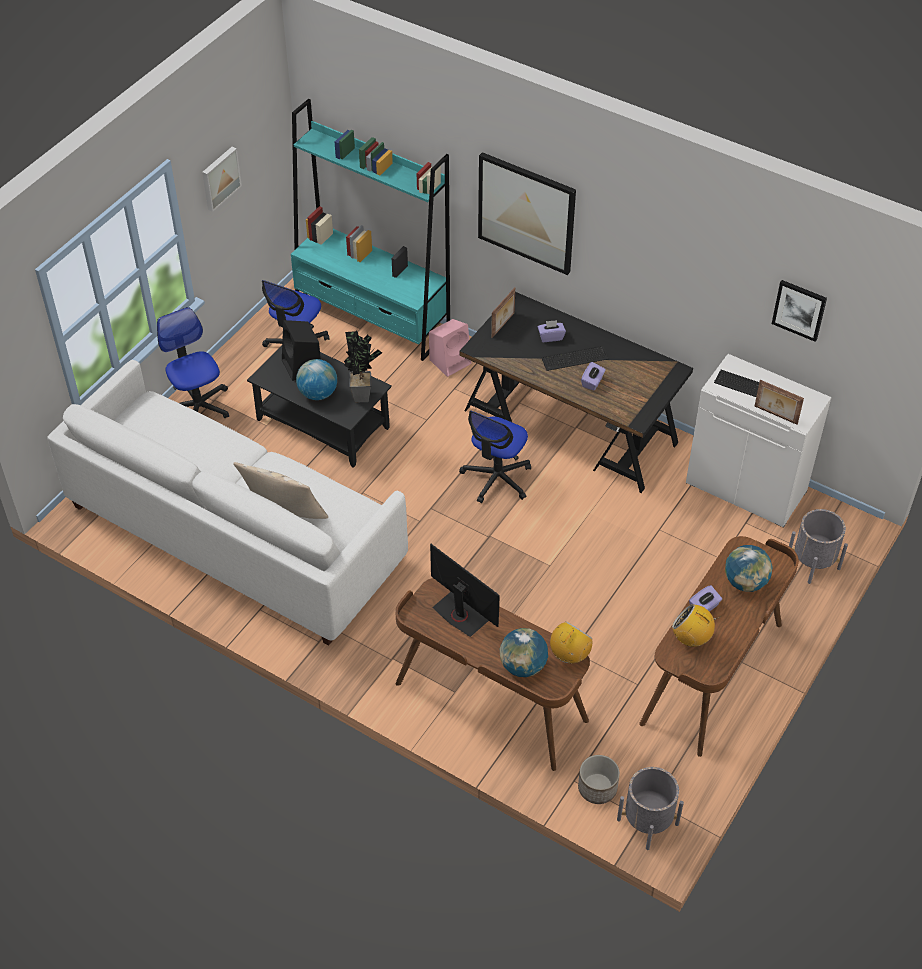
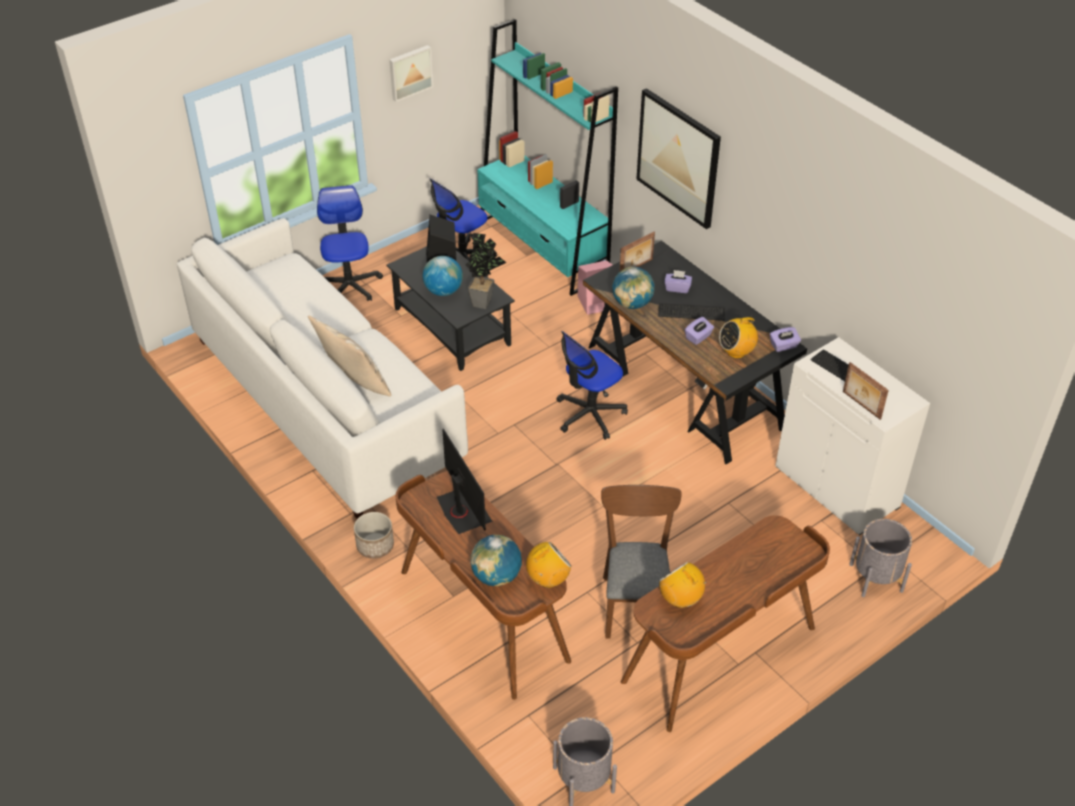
camera: 20 degrees right, 5 degrees down
planter [578,755,620,804] -> planter moved to [354,512,394,559]
purple tissue box [689,585,722,612] -> purple tissue box moved to [770,327,801,352]
globe [725,545,773,592] -> globe moved to [612,267,654,309]
picture [772,280,827,342] -> none
none -> brown chair [601,485,682,638]
none -> radio [719,316,758,359]

